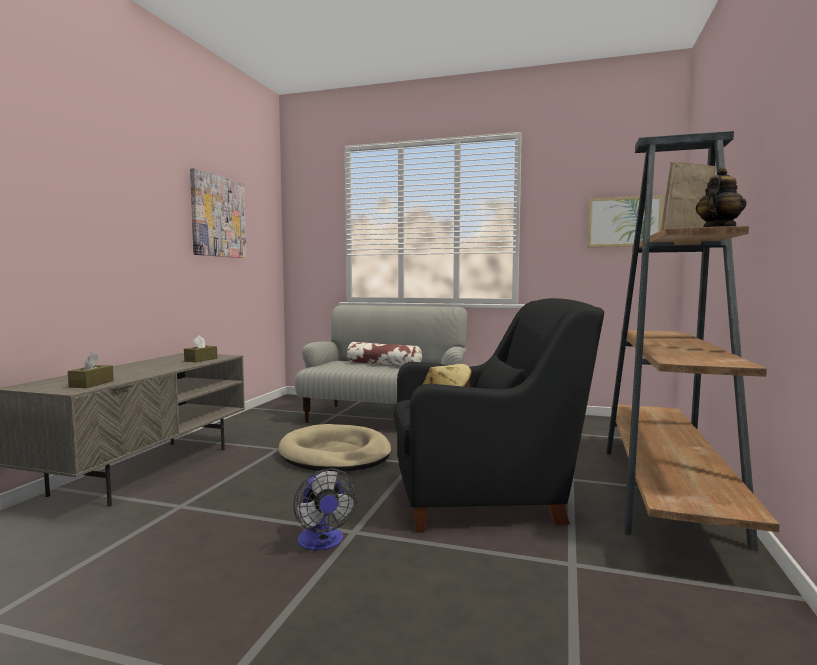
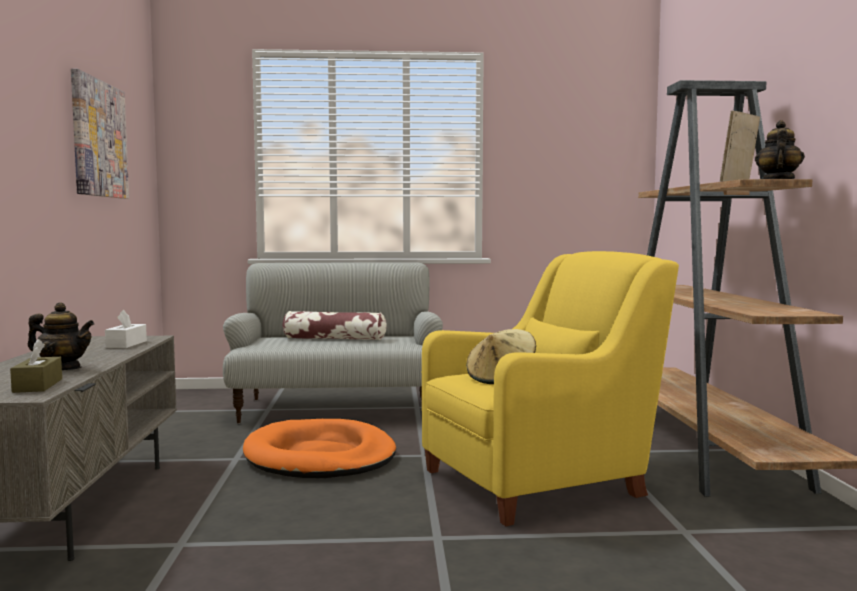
camera: 20 degrees left, 0 degrees up
brown tissue box [184,335,217,362] -> white tissue box [105,310,147,348]
beige dog bed [278,424,392,472] -> orange dog bed [243,419,396,478]
fan [293,468,358,550] -> none
black armchair [394,298,604,532] -> yellow armchair [422,251,679,526]
picture [587,195,663,247] -> none
none -> teapot [28,302,94,370]

